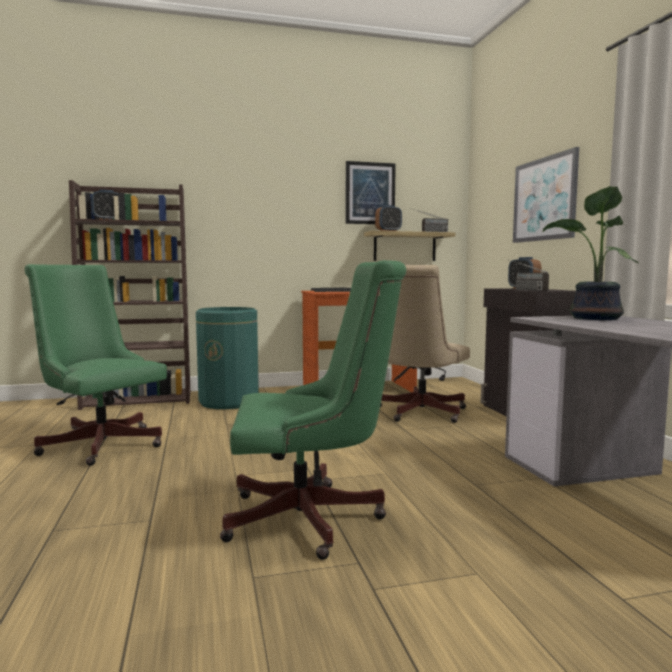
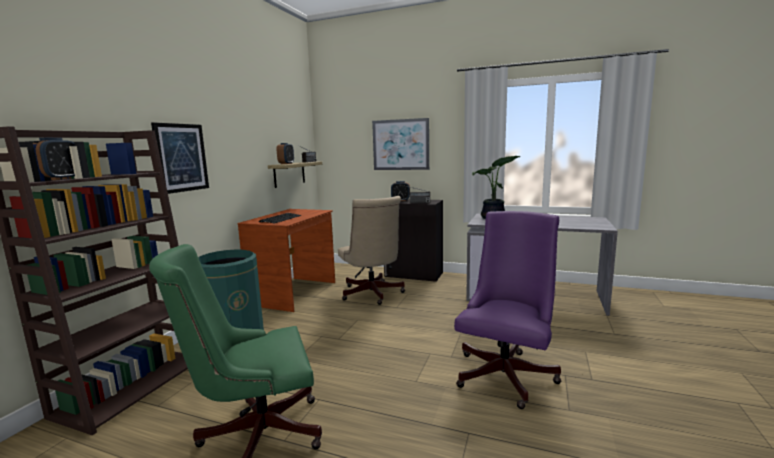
camera: 55 degrees left, 5 degrees up
green office chair [220,260,406,560] -> purple office chair [454,211,562,409]
picture [346,161,396,224] -> picture moved to [151,122,209,194]

